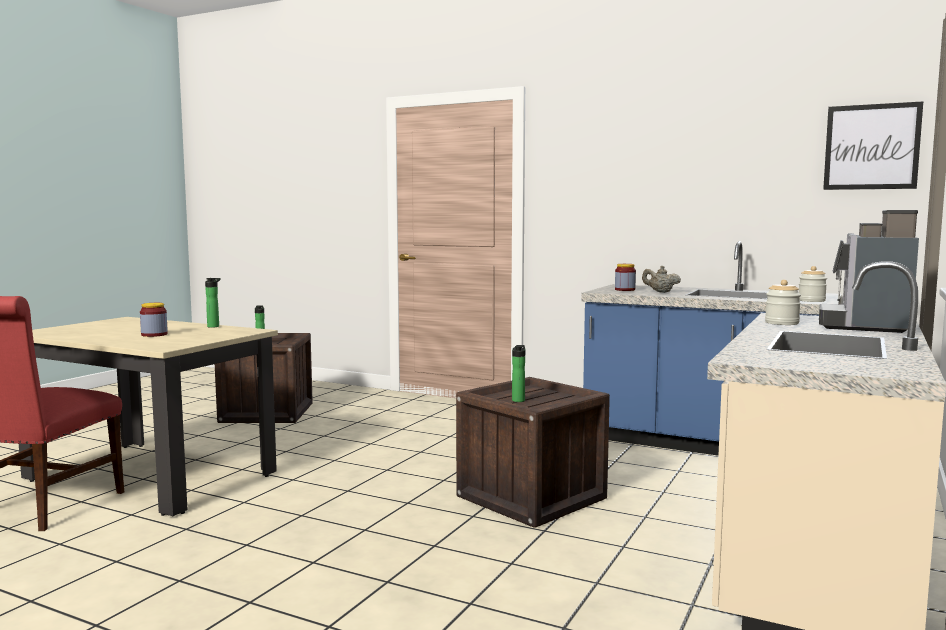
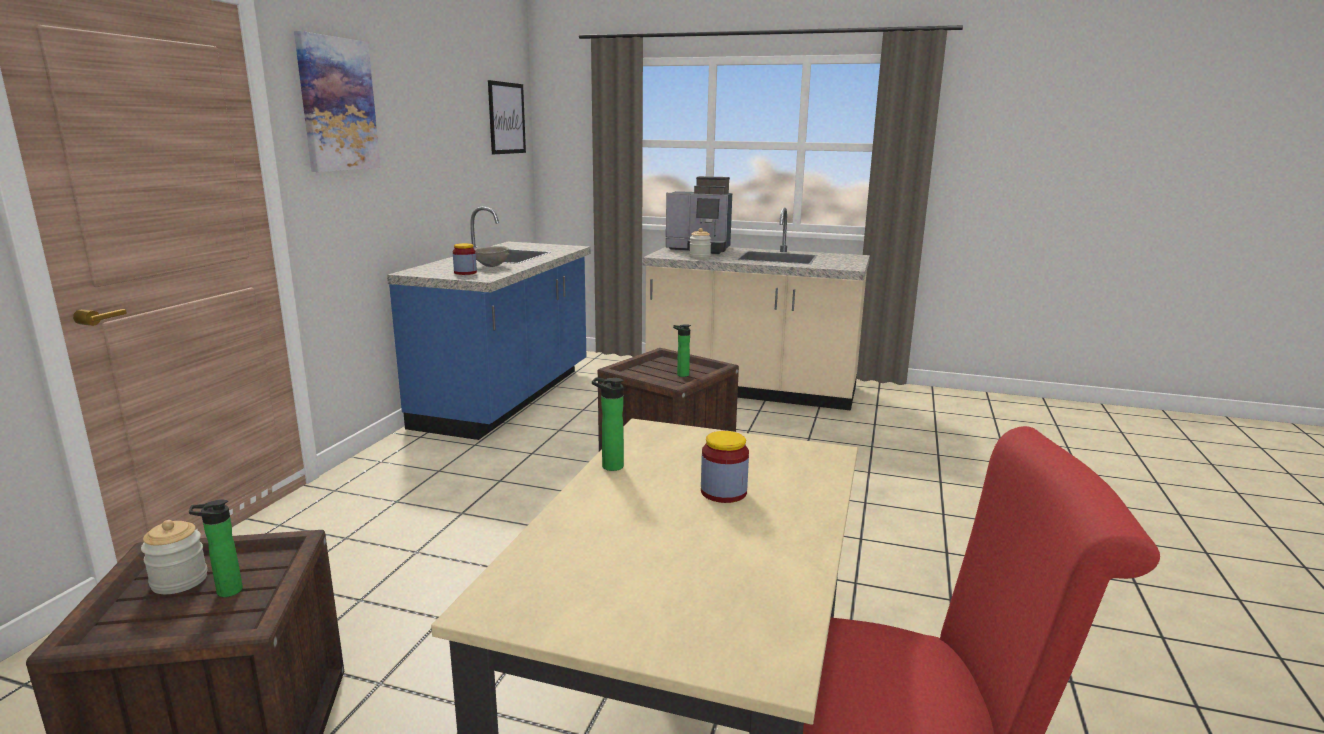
camera: 100 degrees left, 10 degrees up
beige teapot [642,266,681,293] -> grey bowl [475,246,509,267]
jar [799,266,827,302] -> jar moved to [141,520,207,594]
none -> picture [294,31,381,172]

